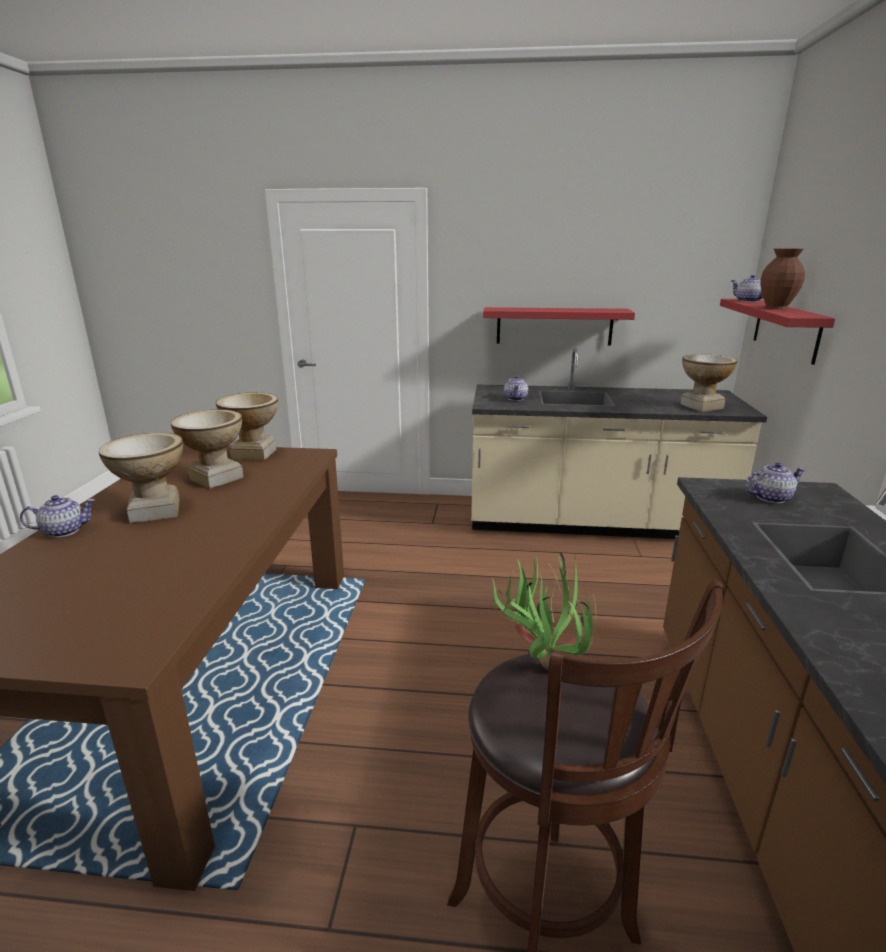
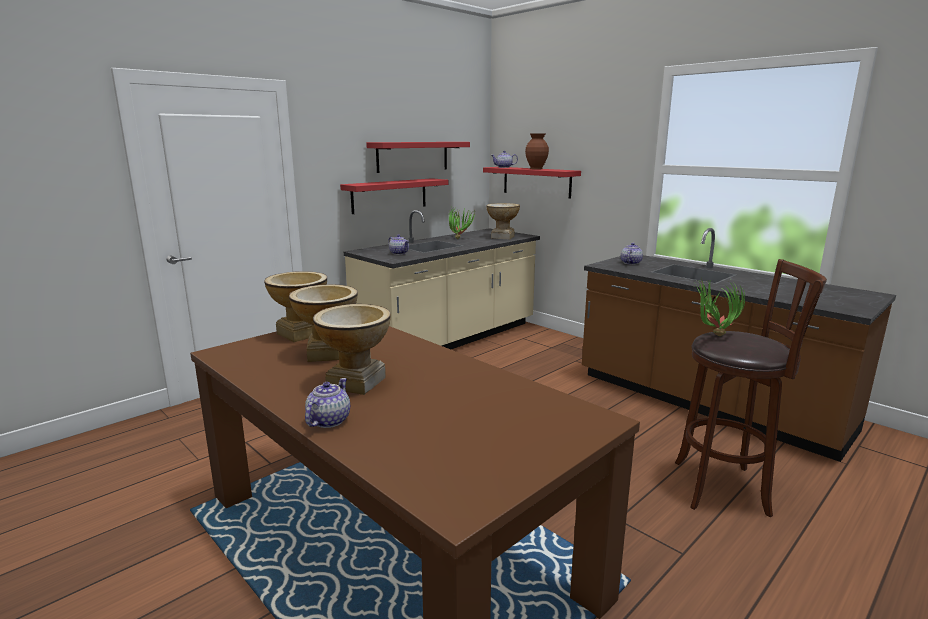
camera: 50 degrees left, 5 degrees down
none -> red shelf [366,142,470,173]
none -> potted plant [449,207,475,239]

